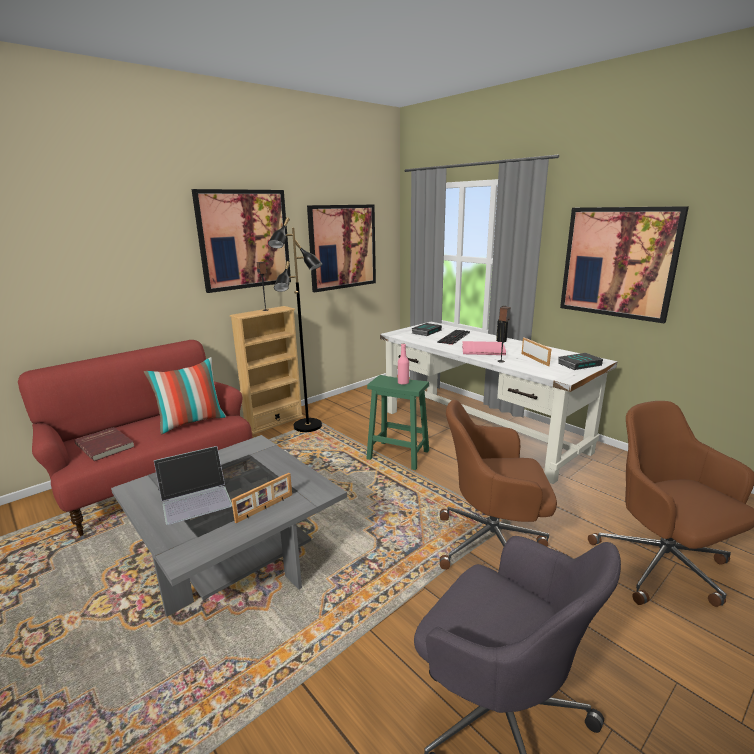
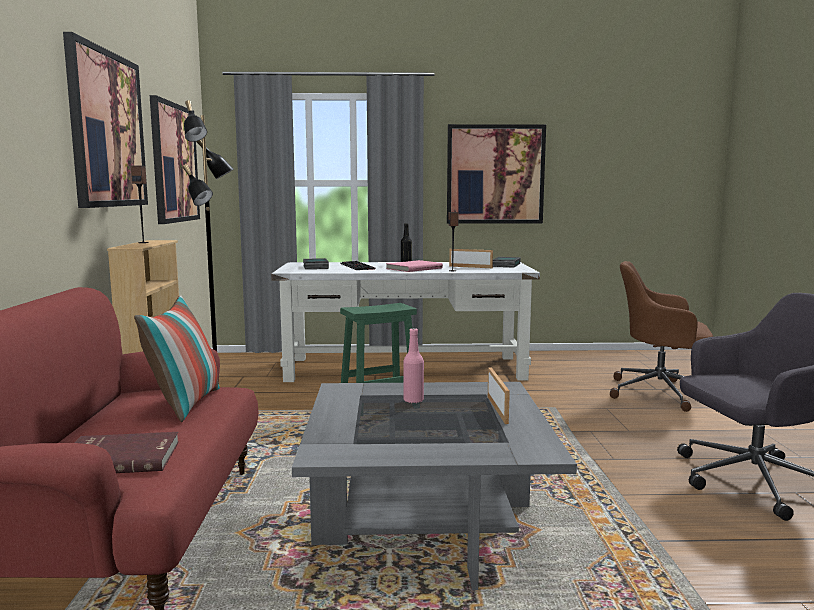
camera: 50 degrees left, 10 degrees down
laptop [154,446,232,525] -> none
pink bottle [398,343,409,385] -> pink bottle moved to [403,328,424,403]
brown office chair [440,400,557,570] -> none

